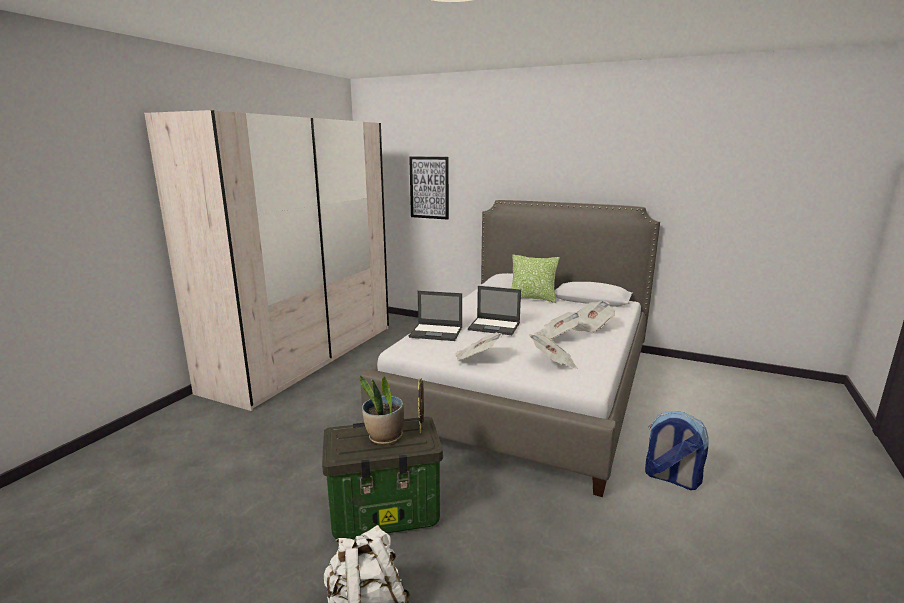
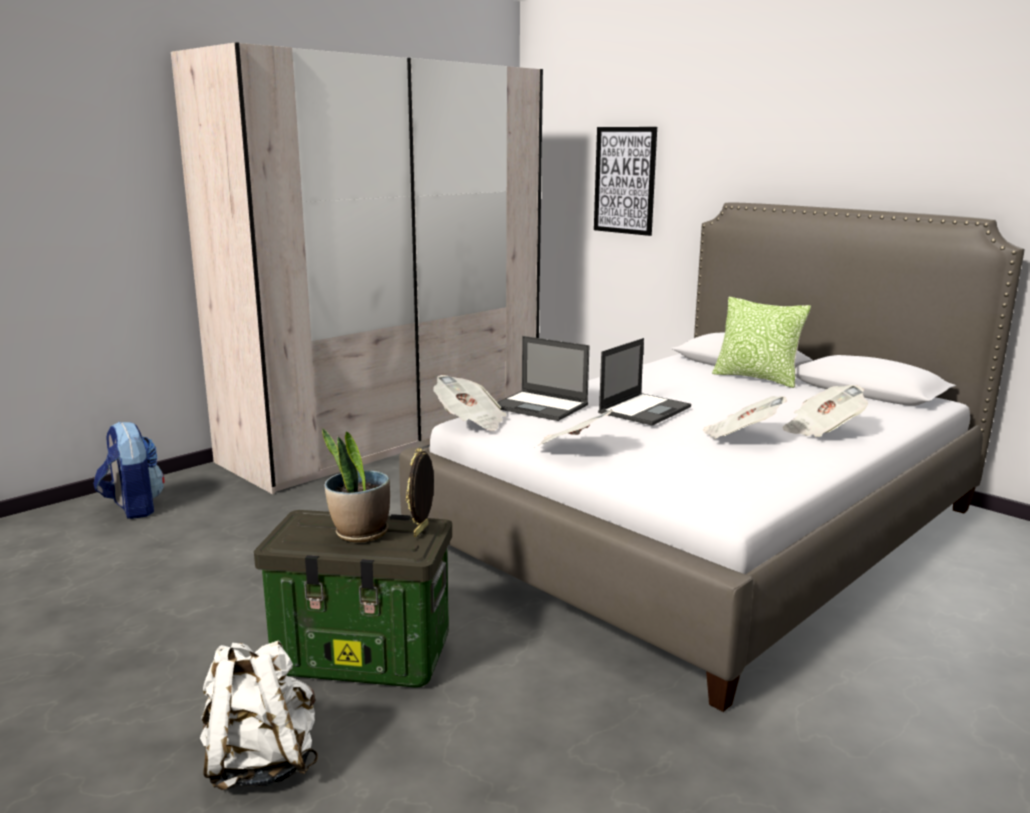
camera: 20 degrees right, 0 degrees up
laptop [468,286,521,335] -> laptop turned 90 degrees counterclockwise [598,338,691,426]
newspaper [529,334,578,369] -> newspaper moved to [433,375,506,431]
backpack [645,411,709,490] -> backpack moved to [94,421,164,519]

